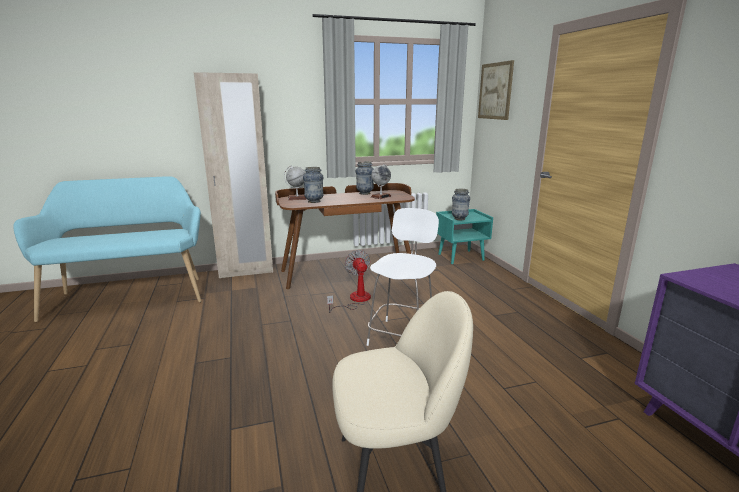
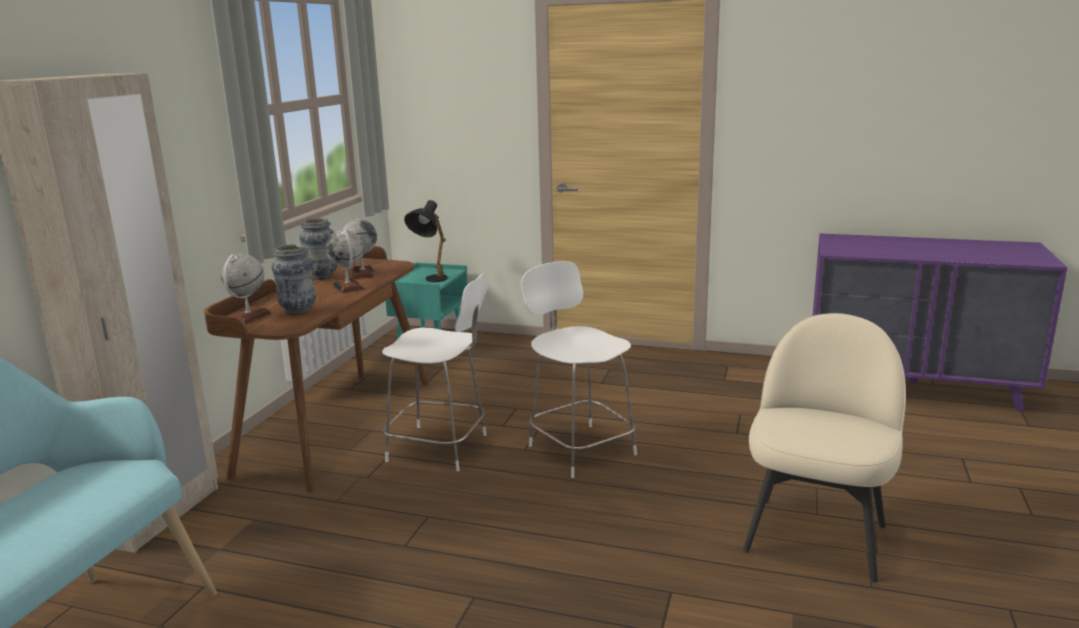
camera: 55 degrees left, 0 degrees up
fan [327,250,371,313] -> white chair [382,274,488,471]
vase [452,189,470,220] -> black table lamp [404,200,448,282]
picture [478,60,514,120] -> none
none -> globe [325,229,365,293]

